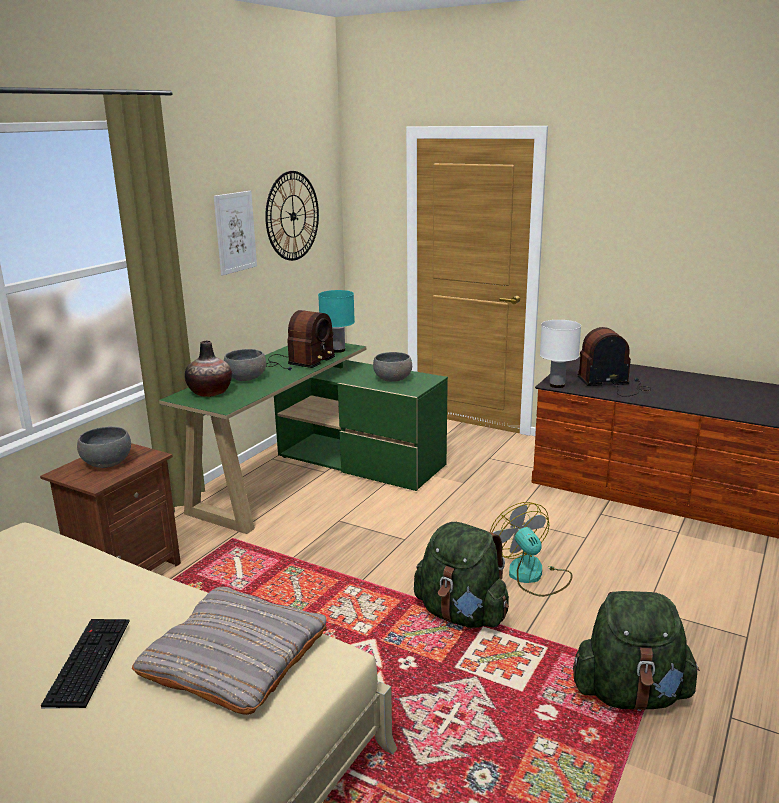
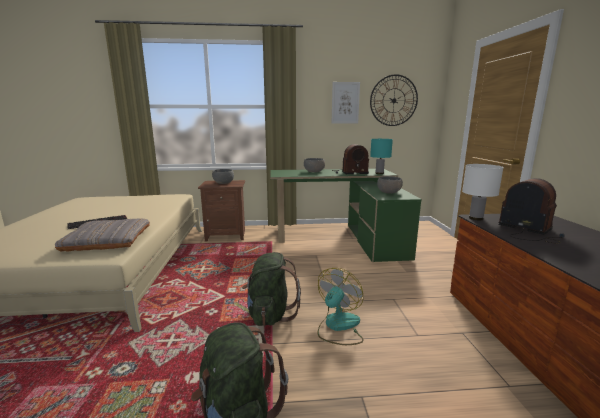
camera: 55 degrees right, 5 degrees down
vase [185,341,232,397] -> none

